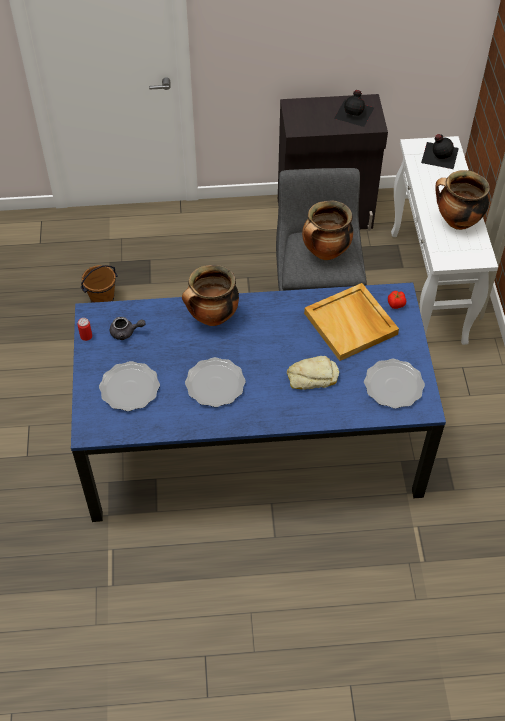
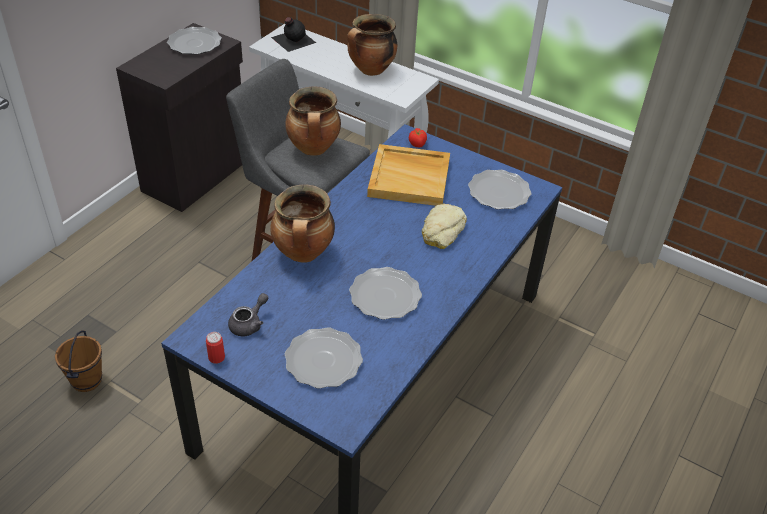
camera: 55 degrees left, 10 degrees down
black bottle [334,90,374,127] -> plate [167,27,222,55]

